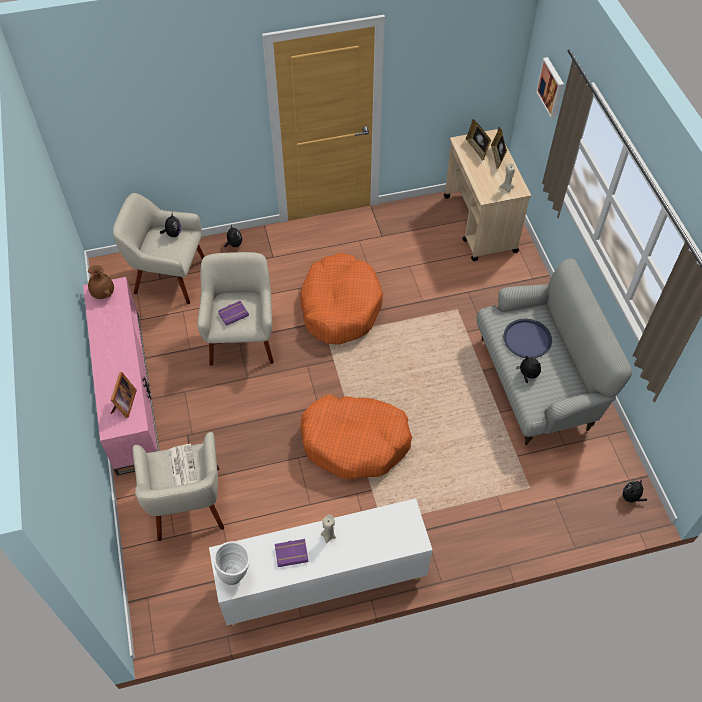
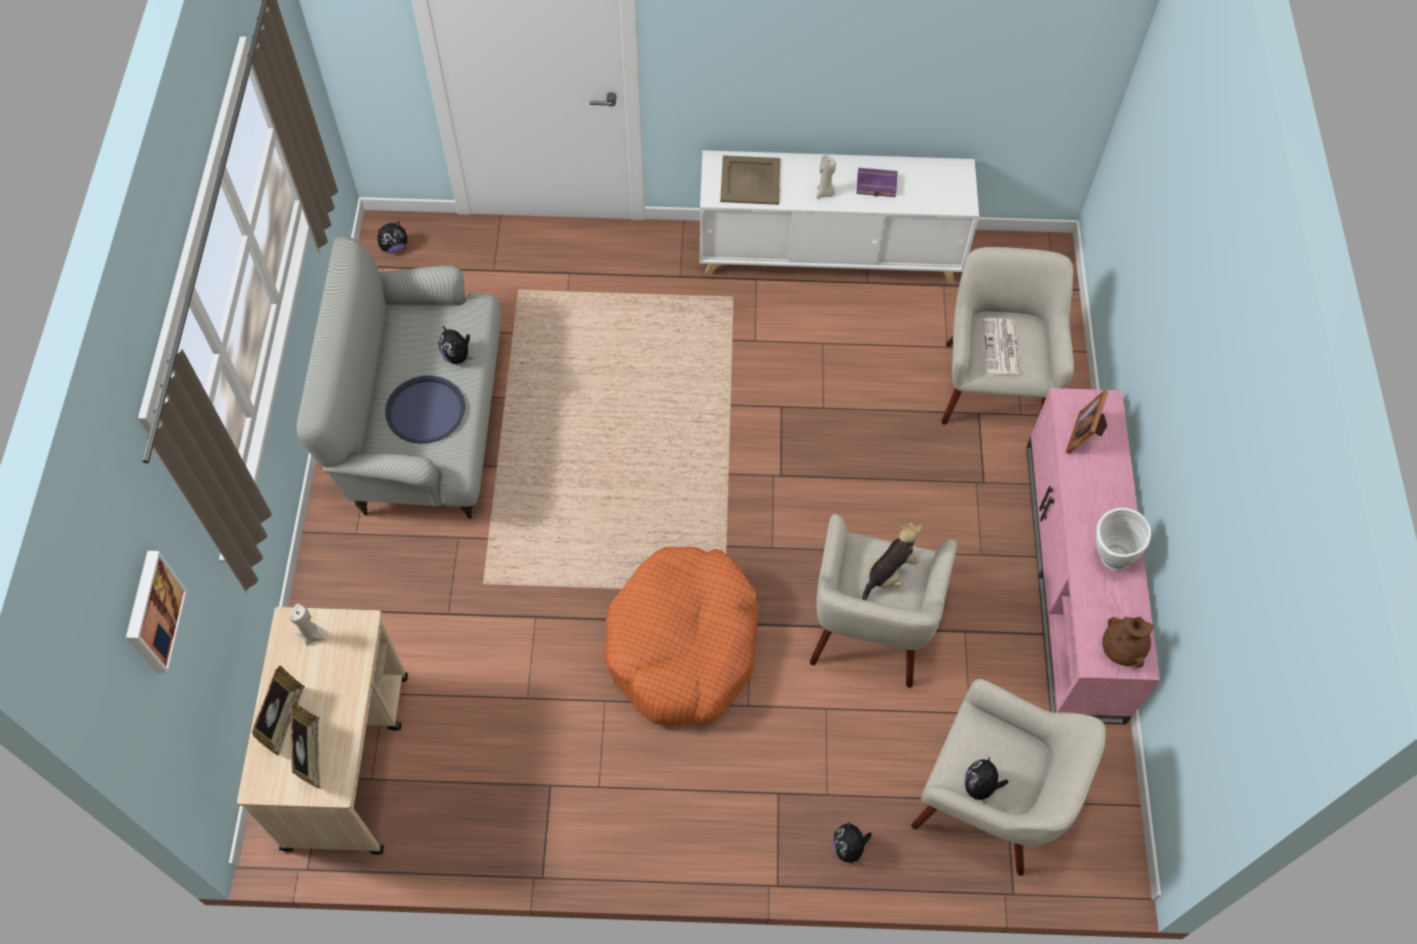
camera: 165 degrees left, 5 degrees up
white vase [214,541,250,585] -> white vase moved to [1096,508,1151,571]
purple book [218,301,249,326] -> plush toy [862,522,922,600]
orange dog bed [300,394,412,479] -> none
none -> beige tray [720,155,780,205]

